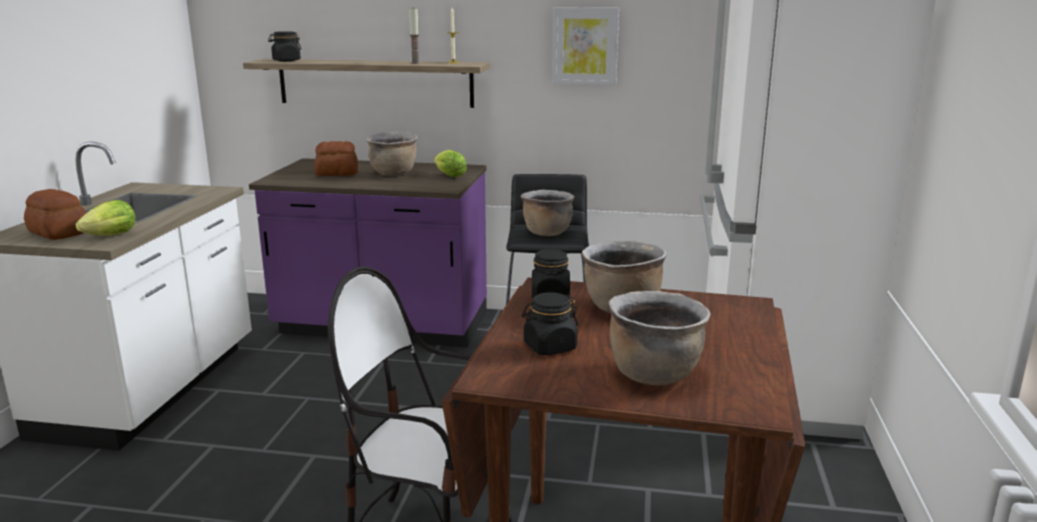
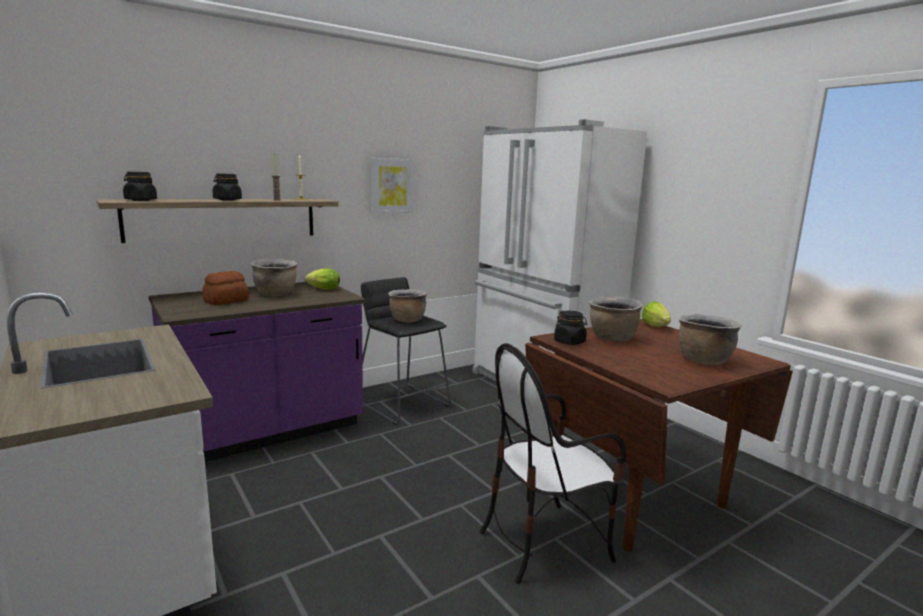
camera: 45 degrees left, 5 degrees down
bread [24,189,87,240] -> none
lettuce [75,200,136,236] -> lettuce moved to [642,301,671,327]
black jar [522,292,578,355] -> black jar moved to [213,174,242,200]

